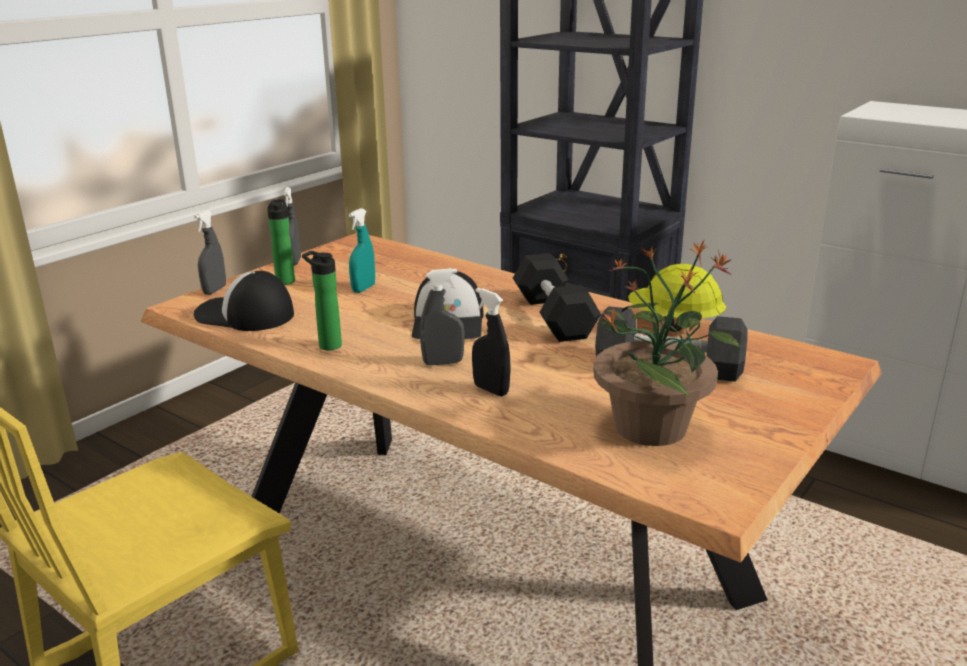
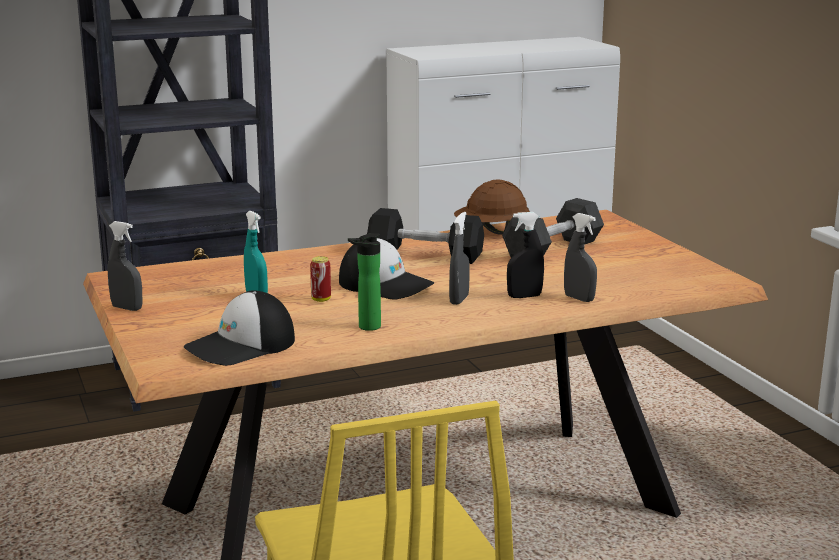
camera: 60 degrees left, 5 degrees down
grey spray bottle [194,210,226,295] -> grey spray bottle moved to [564,213,597,302]
bottle [267,199,295,285] -> none
potted plant [594,240,741,446] -> none
yellow hard hat [628,264,726,332] -> brown hard hat [454,180,530,234]
none -> can [310,256,331,302]

